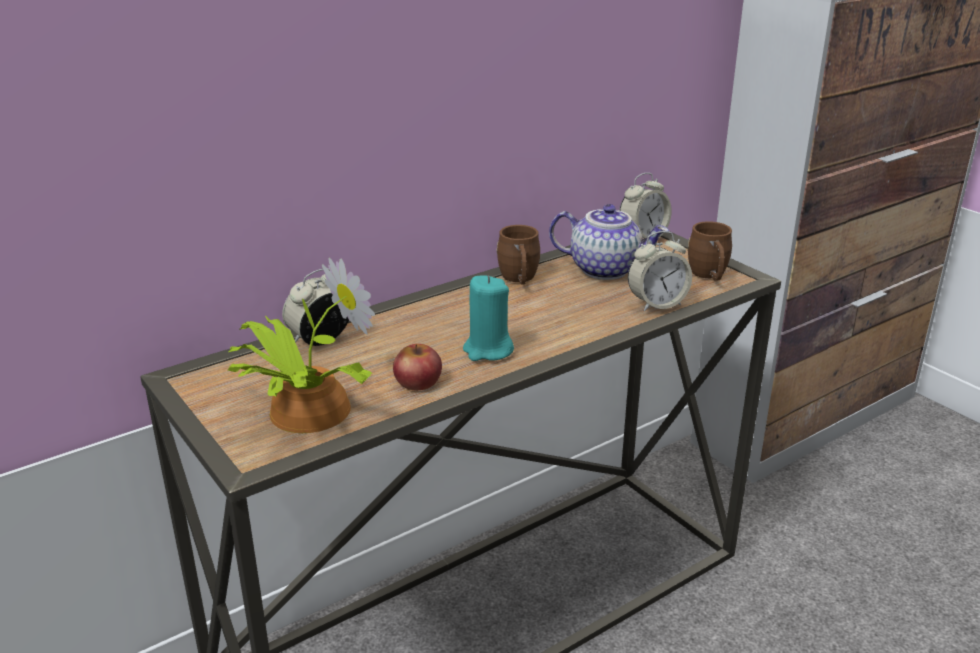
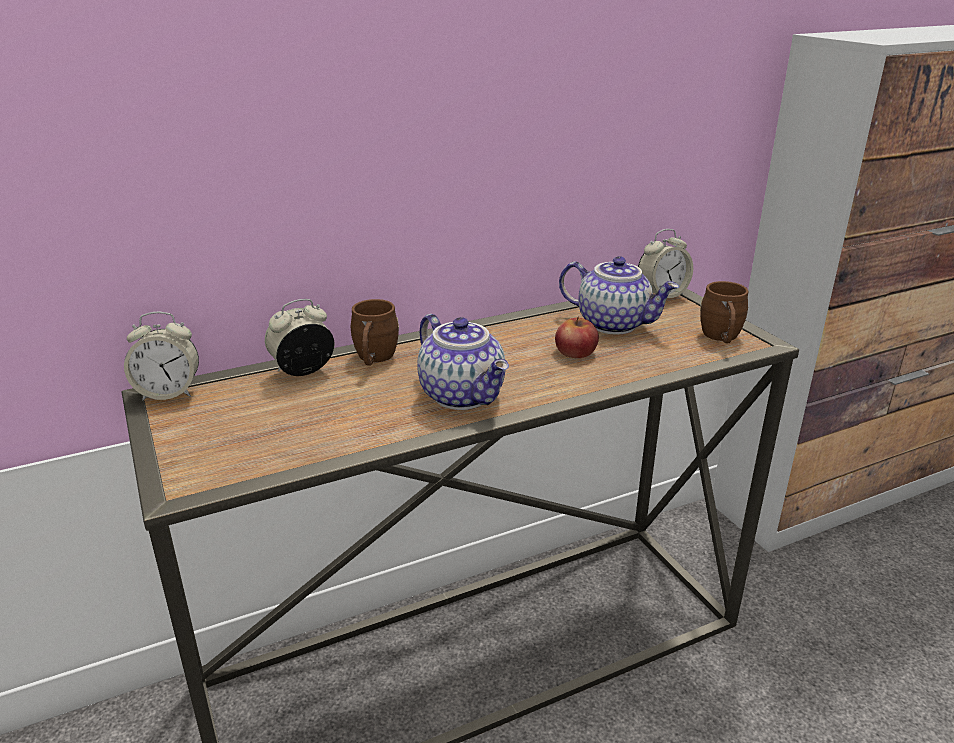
camera: 10 degrees right, 0 degrees up
potted plant [228,258,375,433] -> none
apple [393,344,442,390] -> apple moved to [555,317,599,358]
turquoise candle [463,275,514,361] -> teapot [417,314,509,410]
brown mug [497,225,540,284] -> brown mug moved to [350,299,399,366]
alarm clock [628,231,692,312] -> alarm clock moved to [124,312,199,401]

